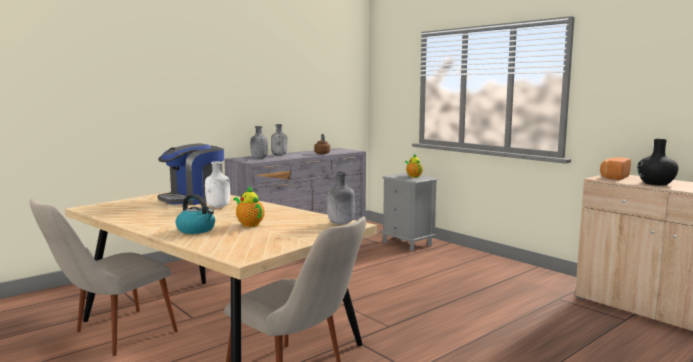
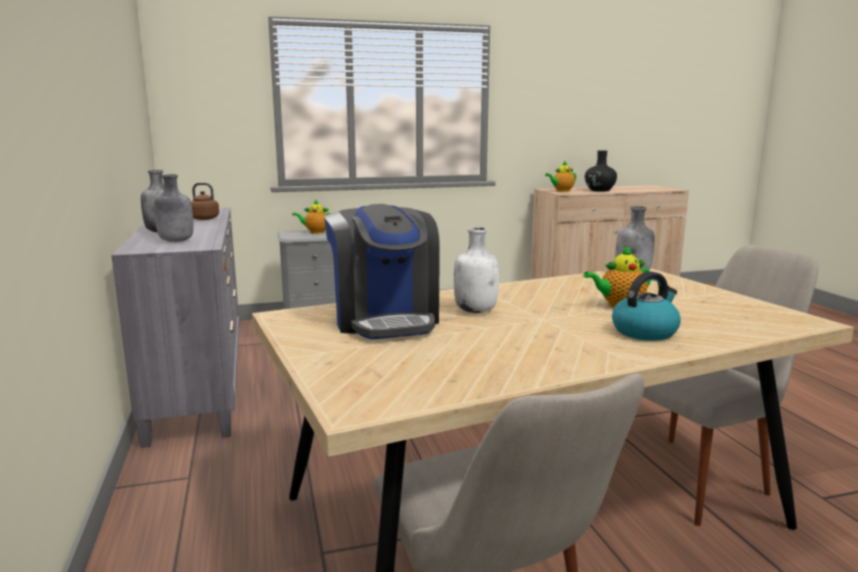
camera: 65 degrees left, 5 degrees up
bread [600,157,631,180] -> teapot [545,161,576,192]

